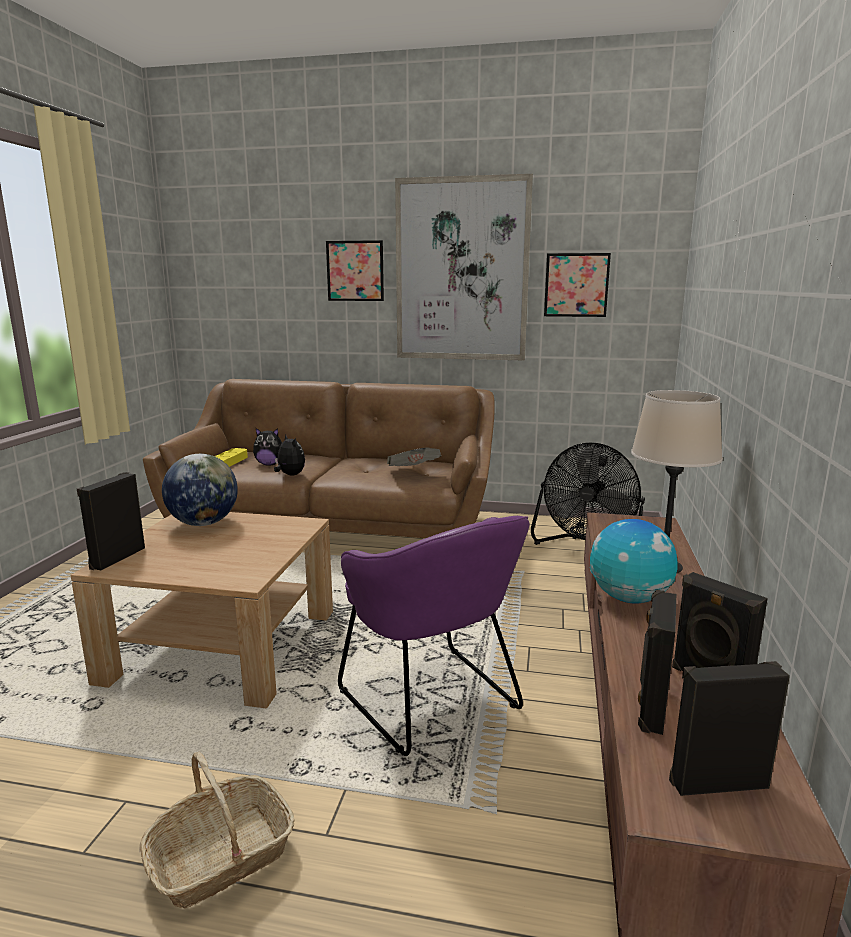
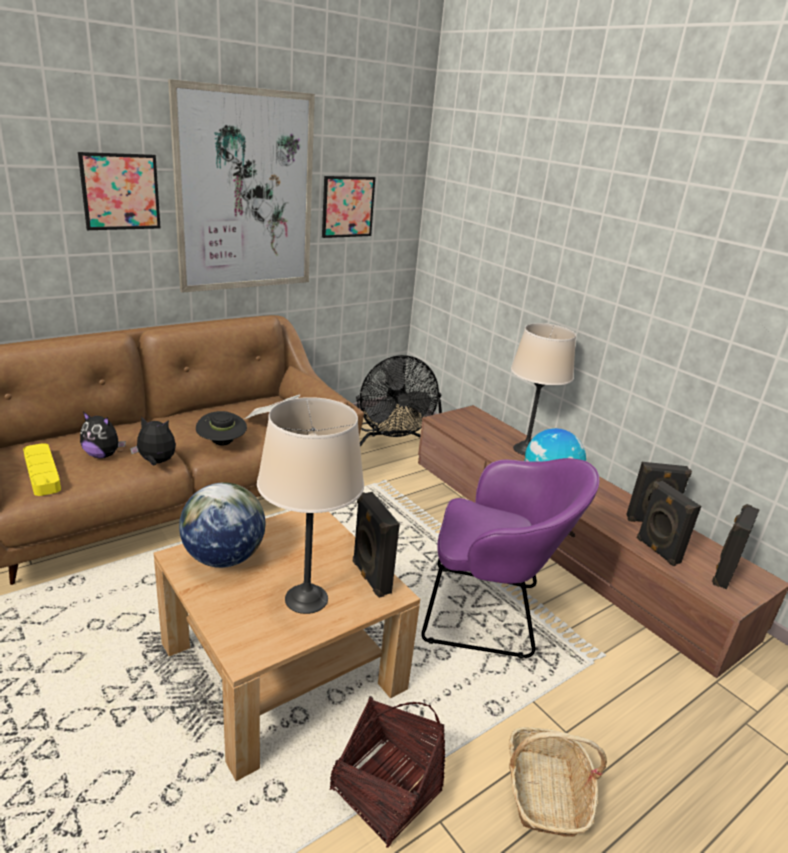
camera: 50 degrees left, 10 degrees up
black speaker [77,472,145,570] -> black speaker moved to [353,492,400,598]
plush toy [253,428,282,466] -> plush toy turned 60 degrees clockwise [80,412,126,459]
none -> black hat [196,411,247,446]
none -> beige table lamp [257,397,364,614]
none -> basket [330,696,445,848]

